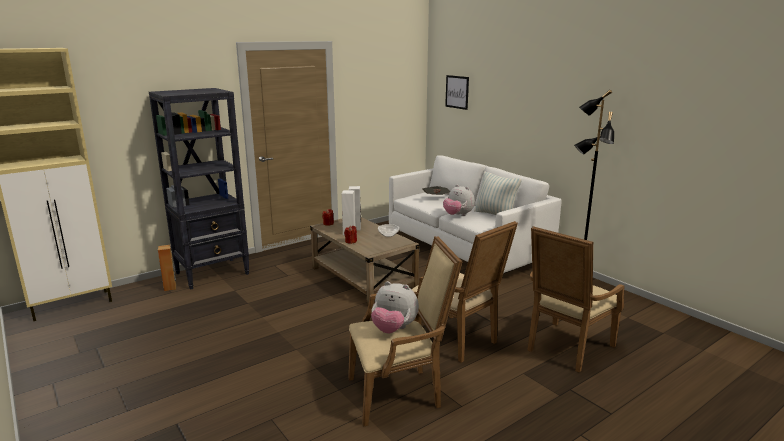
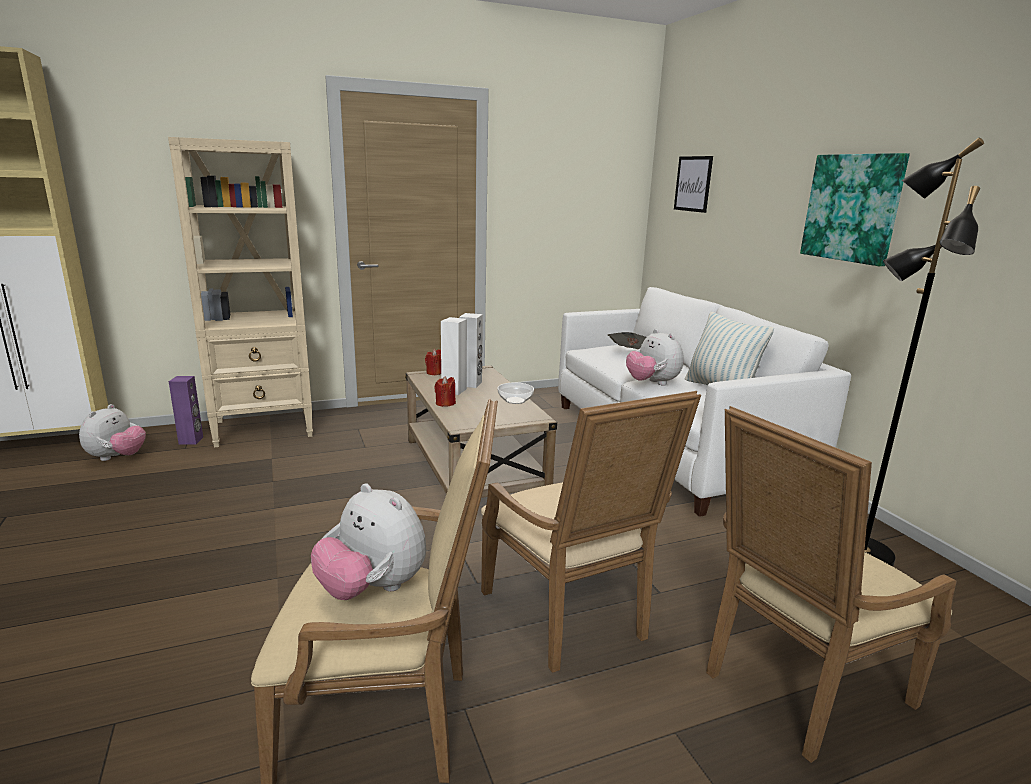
camera: 15 degrees right, 0 degrees up
black bookcase [149,88,250,290] -> beige bookcase [168,137,313,448]
brown speaker [158,245,176,291] -> purple speaker [169,376,203,445]
none -> plush toy [79,404,146,461]
none -> picture [800,153,910,266]

